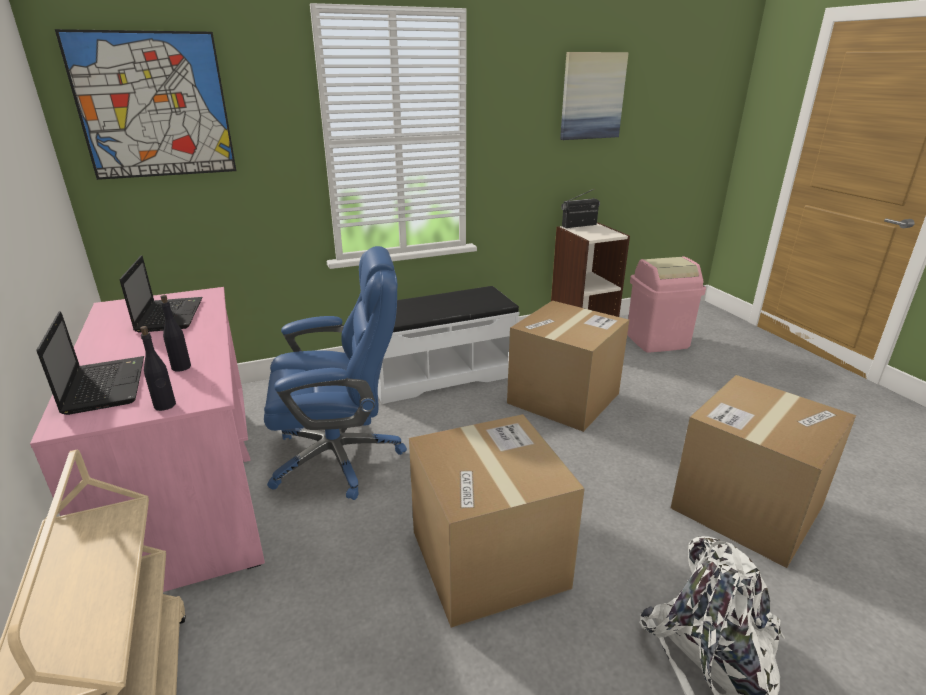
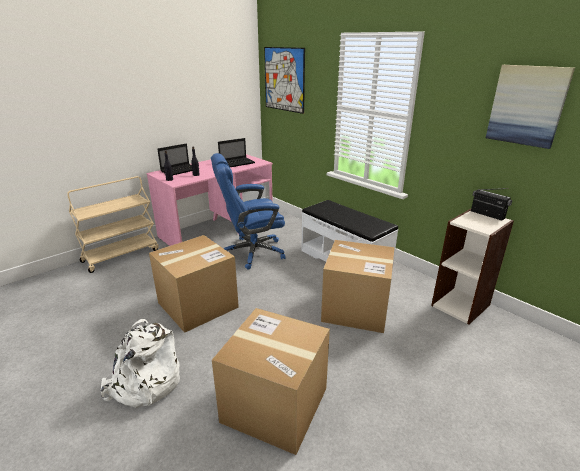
camera: 70 degrees right, 0 degrees up
blue office chair [264,246,407,500] -> blue office chair turned 105 degrees clockwise [211,153,286,270]
pink trash can [627,256,706,352] -> none

